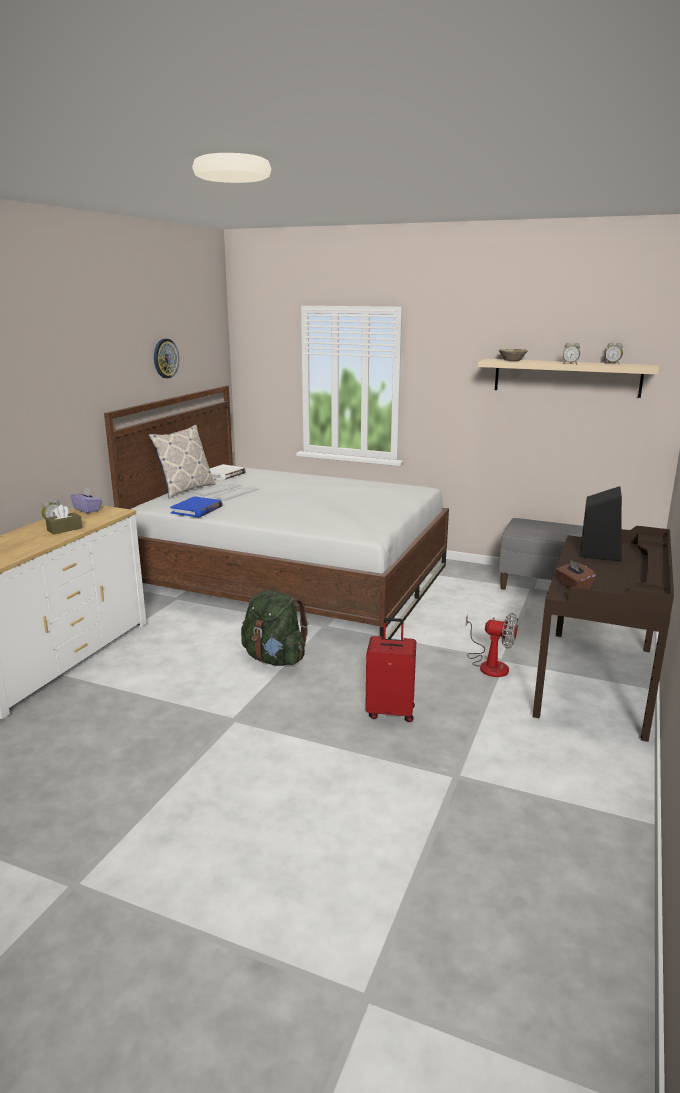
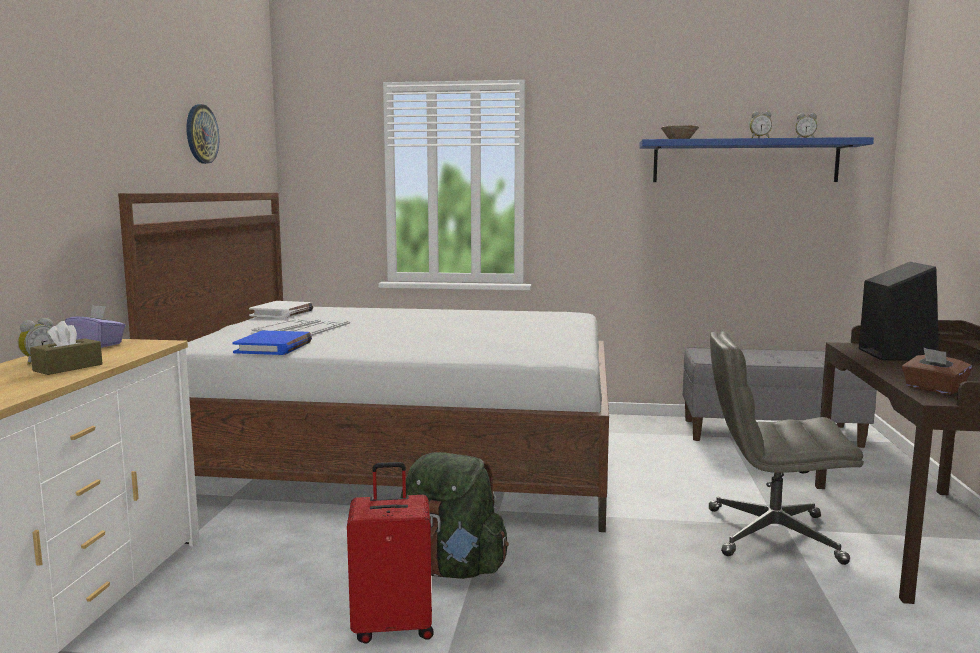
camera: 15 degrees left, 10 degrees down
pillow [148,425,215,498] -> none
red suitcase [365,618,416,722] -> red suitcase moved to [347,462,434,644]
fan [465,613,518,677] -> grey office chair [709,331,864,565]
beige shelf [478,359,659,398] -> blue shelf [639,137,874,182]

